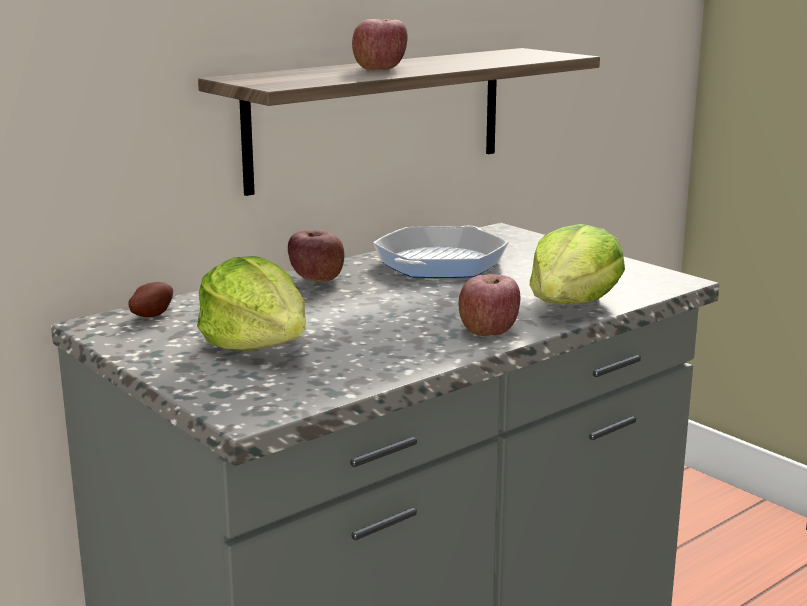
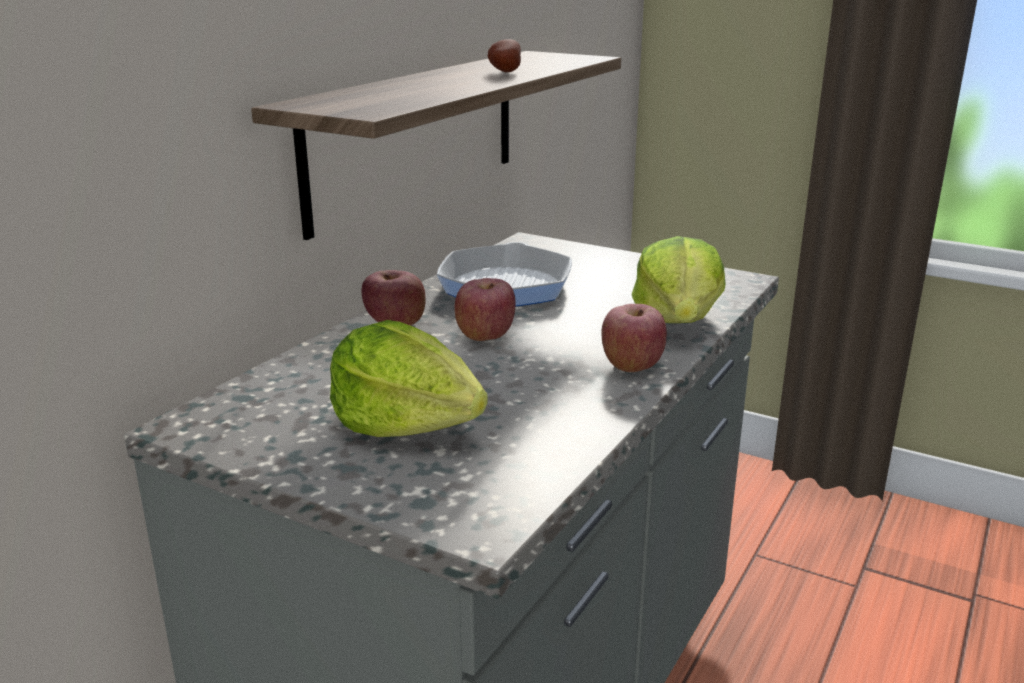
camera: 20 degrees left, 5 degrees up
potato [128,282,173,317] -> potato moved to [488,39,521,72]
apple [352,19,408,70] -> apple moved to [454,278,515,341]

